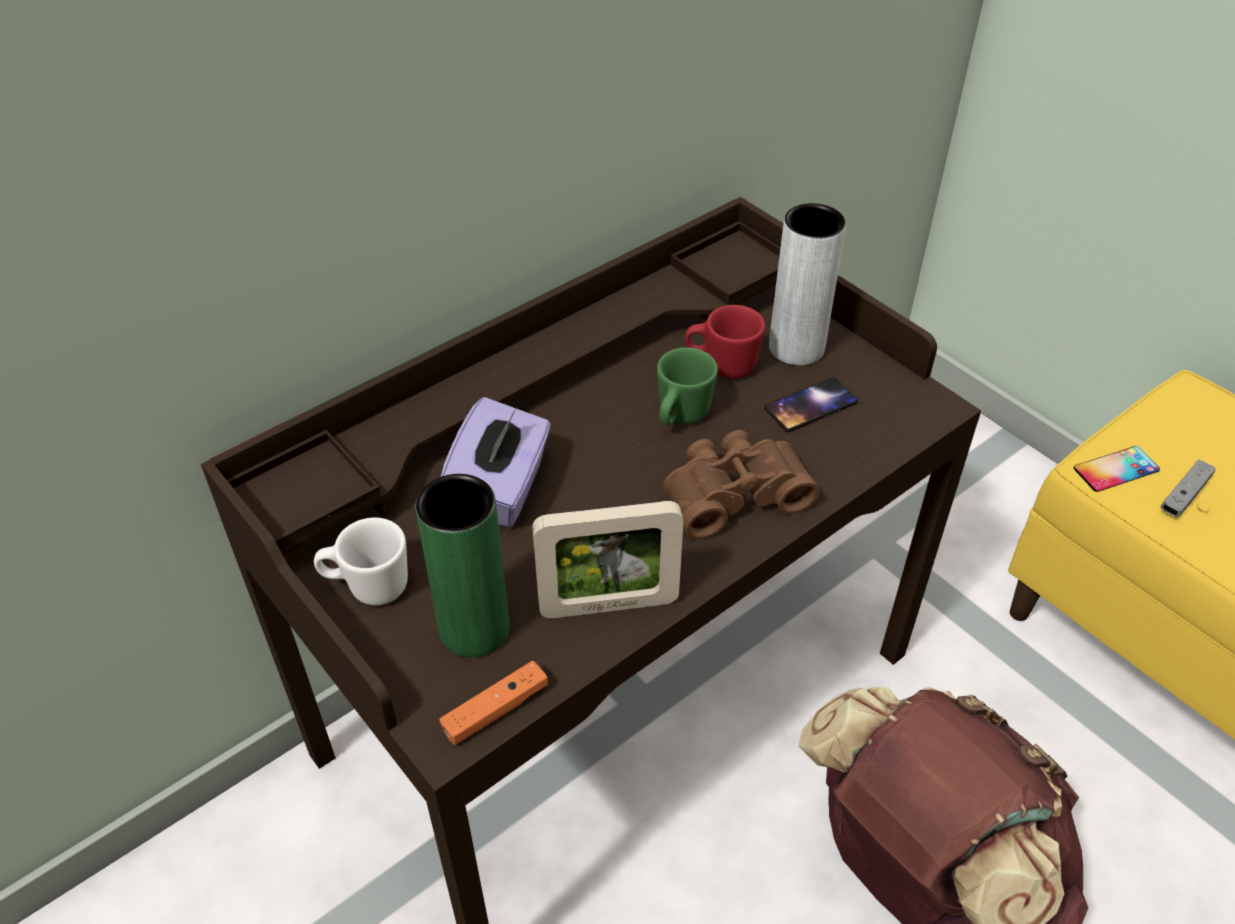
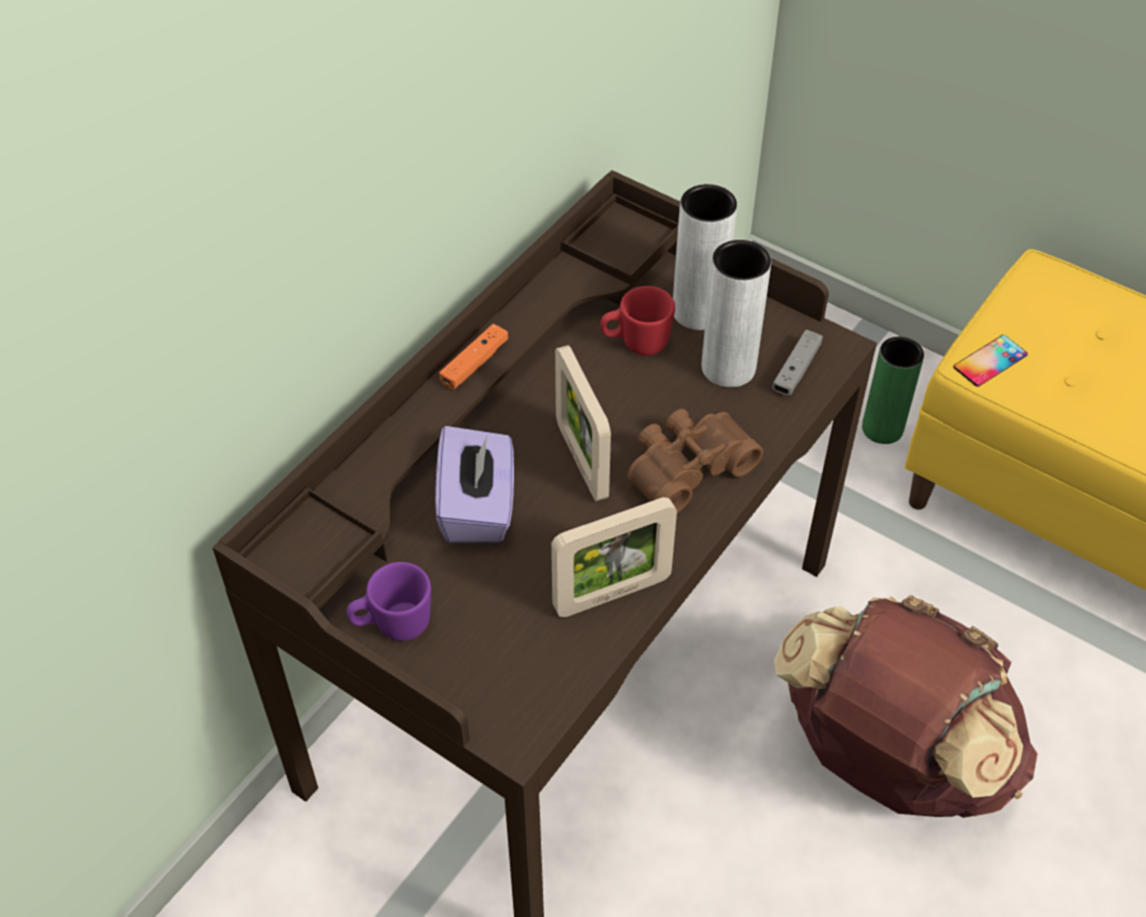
camera: 15 degrees left, 5 degrees up
white mug [314,518,408,605] -> purple mug [347,562,431,641]
green vase [415,474,509,658] -> green vase moved to [862,337,924,444]
orange game controller [440,660,548,745] -> orange game controller moved to [439,324,509,390]
green mug [657,347,718,426] -> none
phone [764,377,858,432] -> grey vase [702,240,771,387]
grey game controller [1160,460,1216,517] -> grey game controller moved to [772,330,823,395]
none -> picture frame [555,345,611,501]

